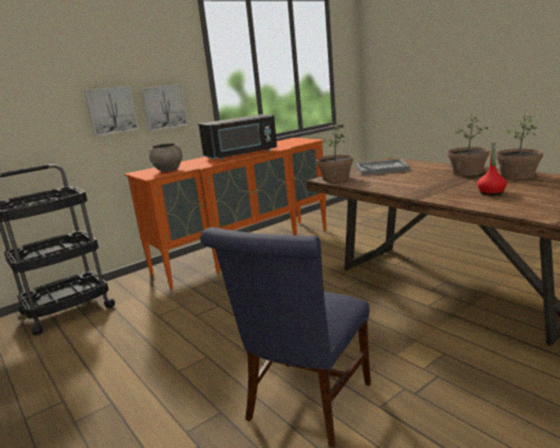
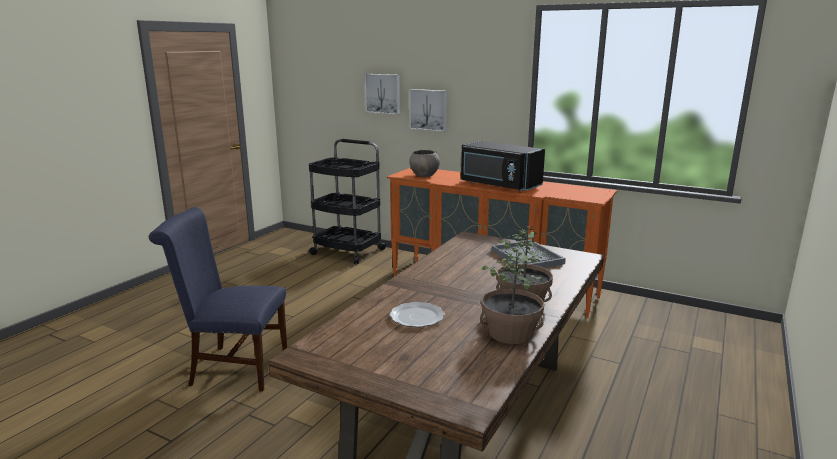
camera: 65 degrees right, 0 degrees up
picture [141,84,188,131] -> picture moved to [364,74,400,115]
potted plant [316,124,353,182] -> none
red bottle [477,141,507,195] -> plate [390,302,445,327]

